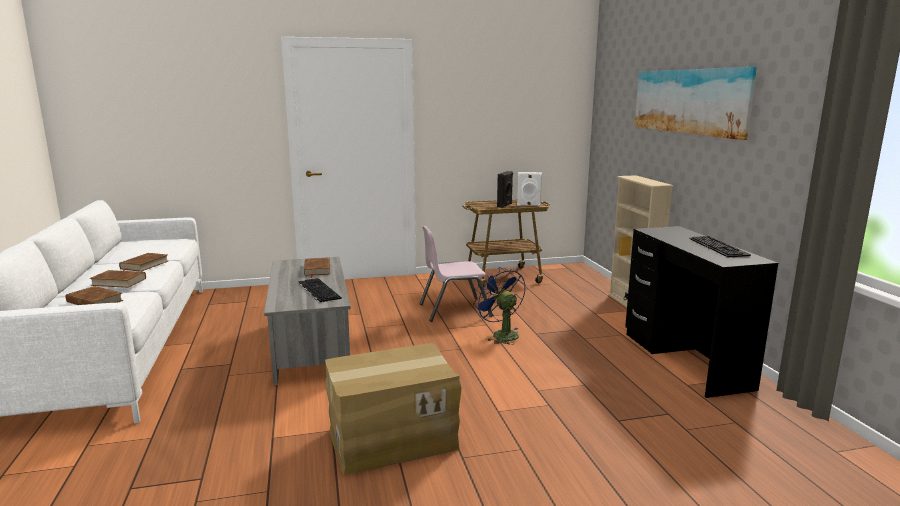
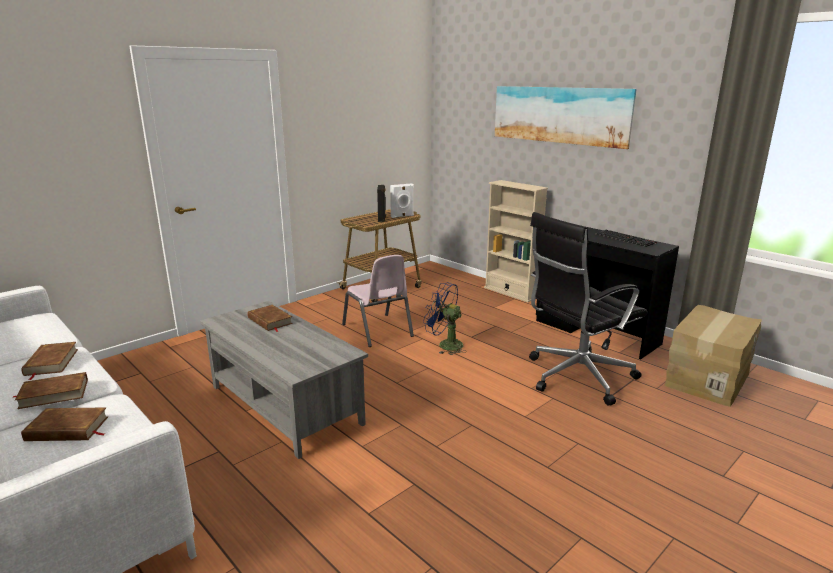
camera: 30 degrees left, 5 degrees up
keyboard [299,278,342,303] -> none
cardboard box [325,343,461,475] -> cardboard box moved to [664,305,762,407]
pink chair [420,226,493,322] -> pink chair turned 75 degrees counterclockwise [342,255,414,347]
none -> black office chair [529,212,648,406]

